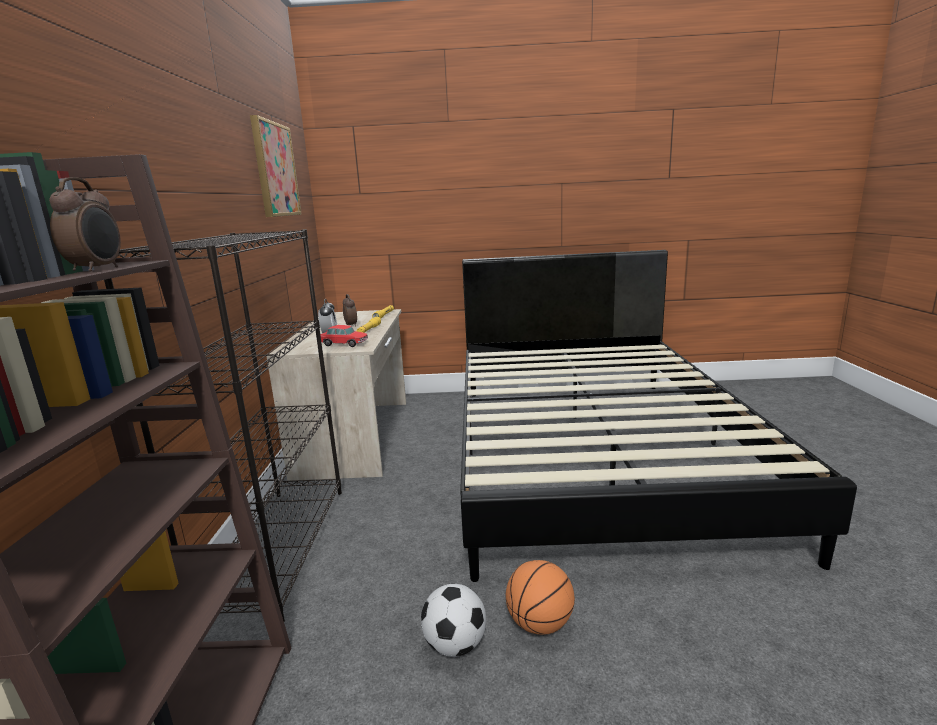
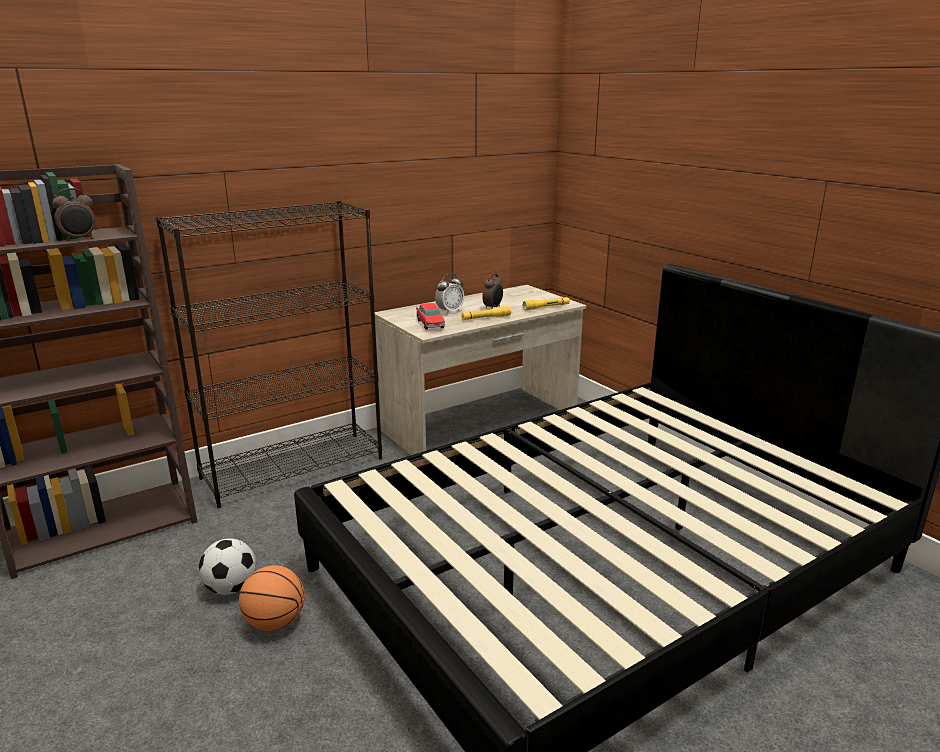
camera: 55 degrees right, 5 degrees up
picture [250,115,302,217] -> none

